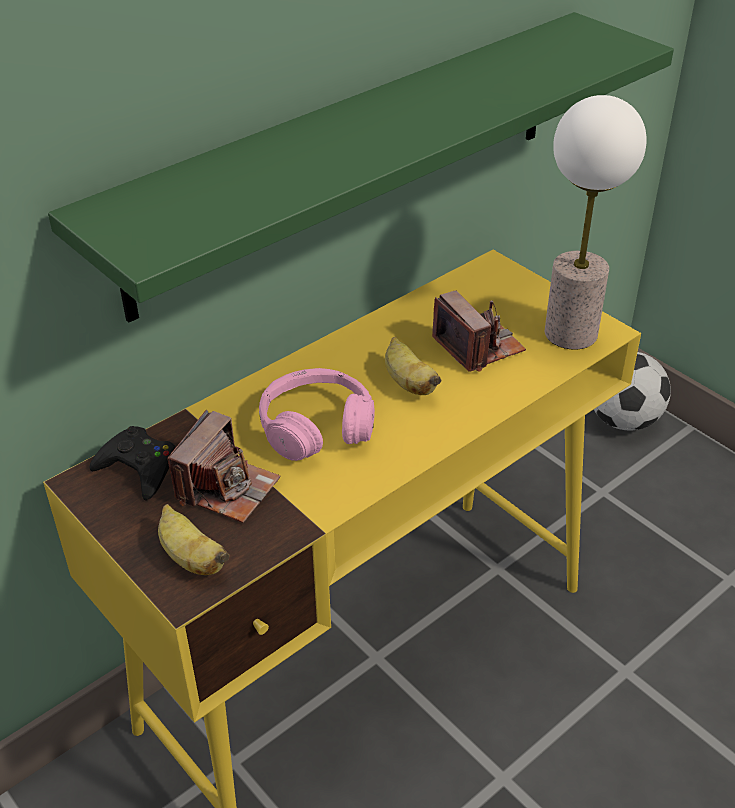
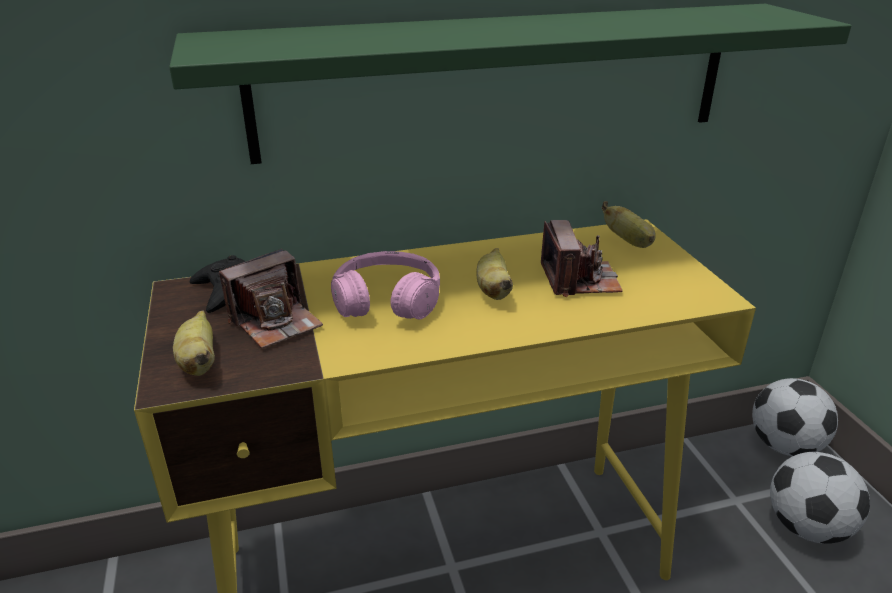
camera: 25 degrees right, 10 degrees down
table lamp [545,95,647,350] -> none
none -> banana [602,201,655,248]
none -> football [770,452,870,544]

